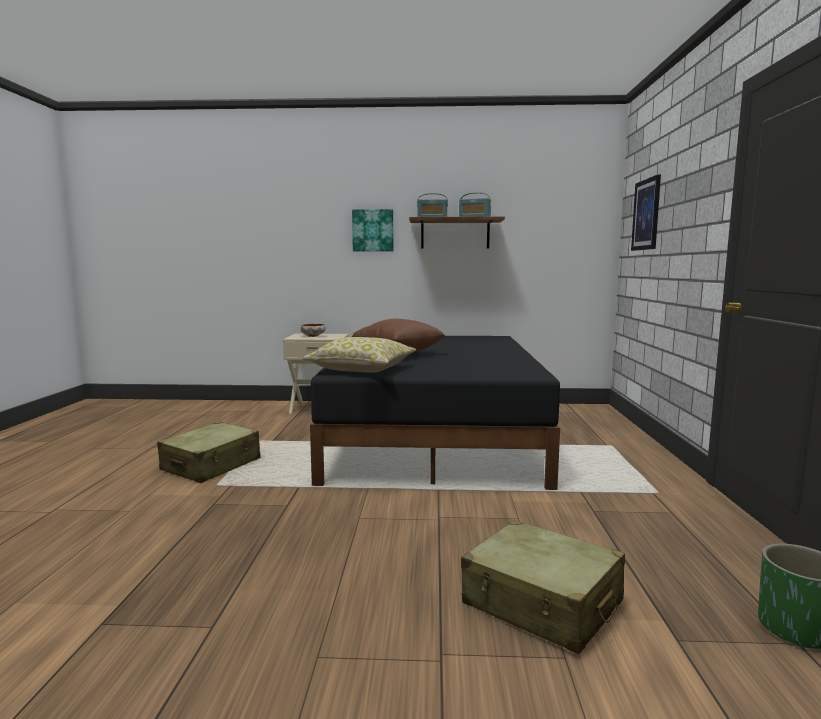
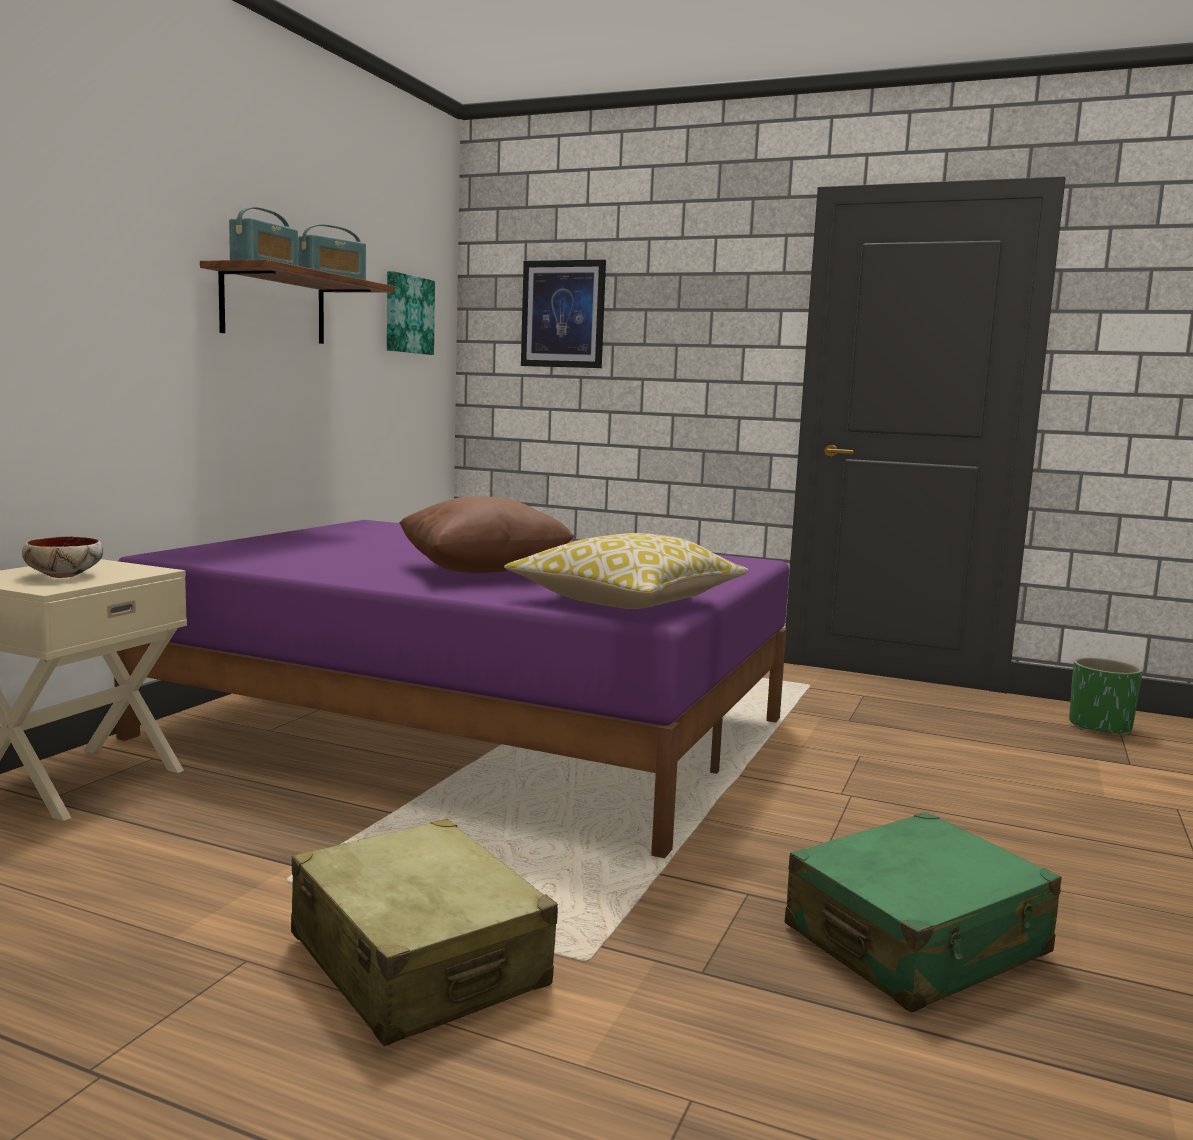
camera: 70 degrees left, 0 degrees up
black bed [310,336,560,490] -> purple bed [114,520,789,859]
picture [352,209,393,251] -> picture moved to [387,271,435,355]
beige suitcase [461,520,625,654] -> none
none -> green suitcase [785,812,1062,1012]

